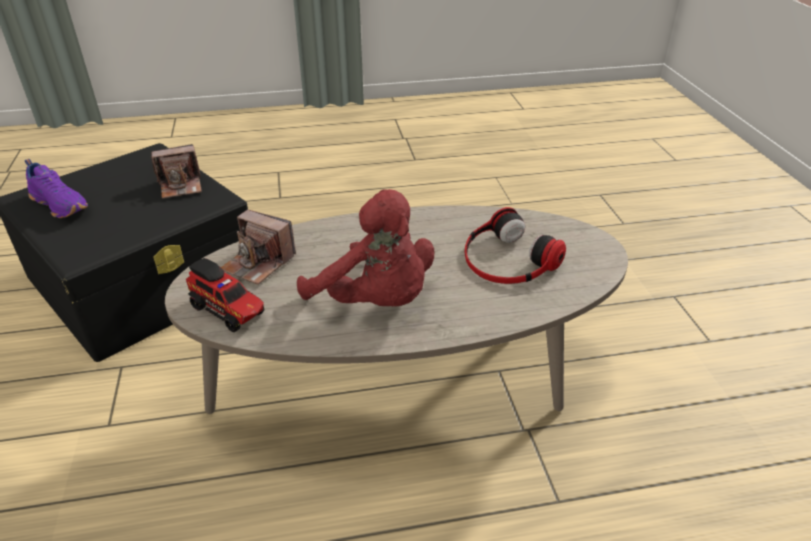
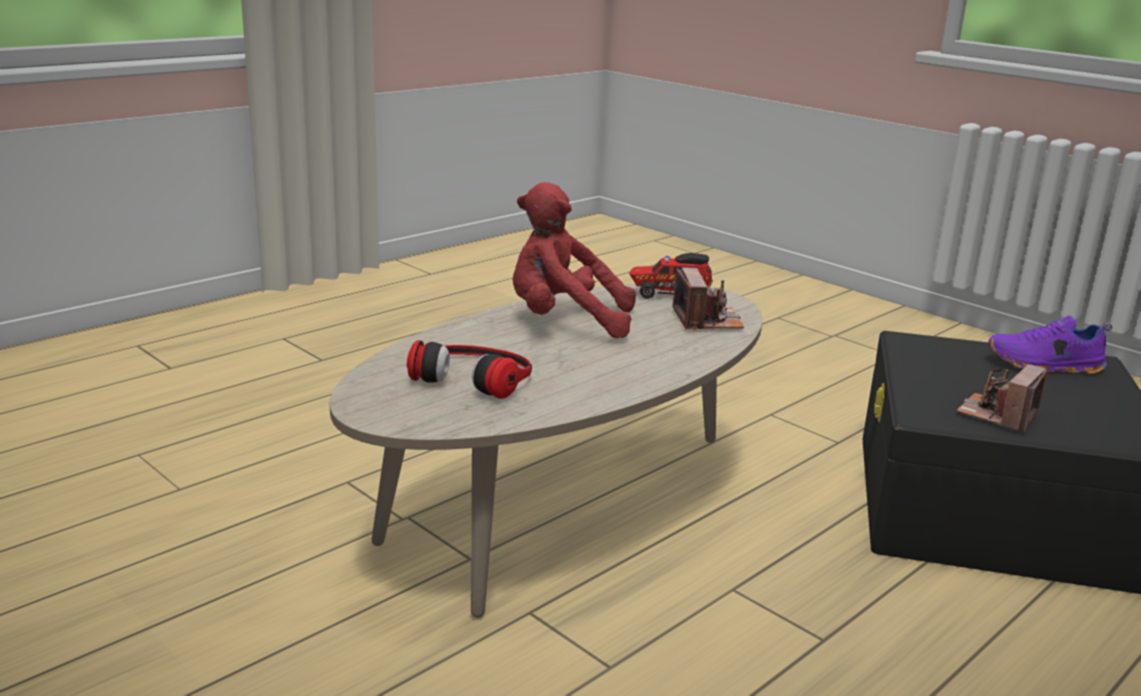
camera: 145 degrees right, 15 degrees down
camera [221,210,296,285] -> camera turned 90 degrees clockwise [672,267,744,330]

